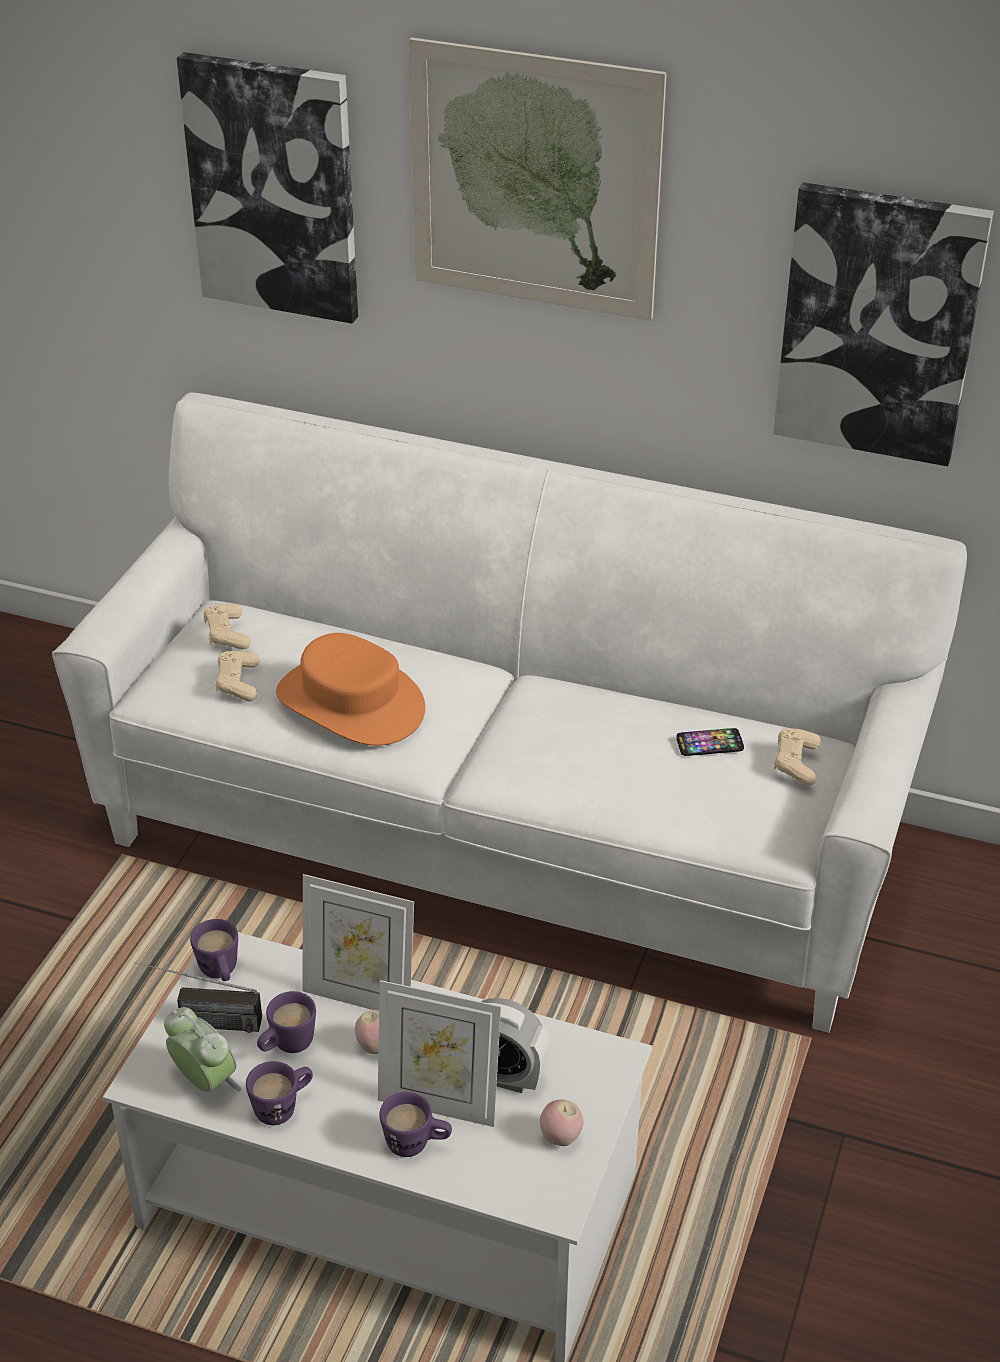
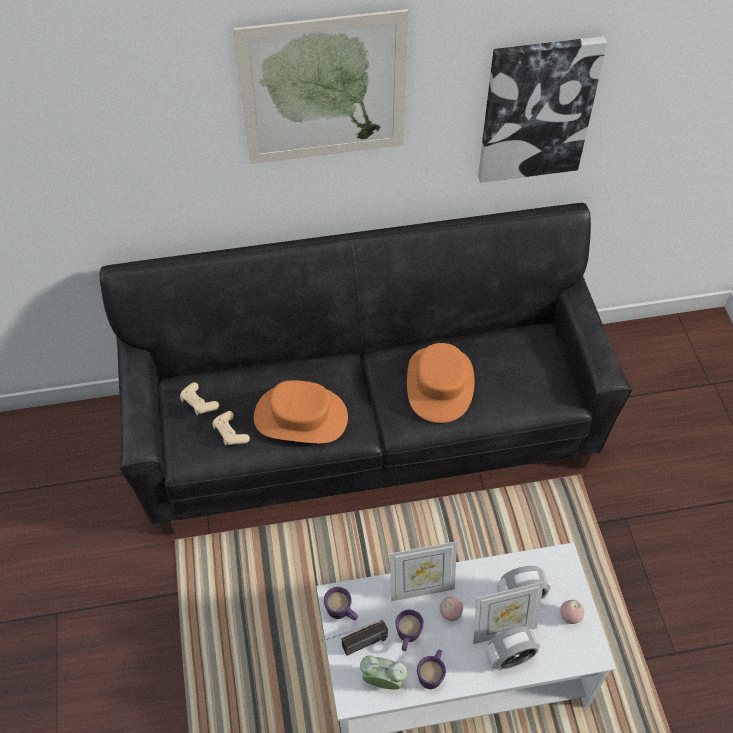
camera: 30 degrees left, 15 degrees up
white sofa [52,392,967,1033] -> black sofa [99,203,632,535]
picture [177,52,358,324] -> none
purple mug [380,1092,452,1157] -> alarm clock [486,626,540,671]
phone [676,728,744,756] -> none
beige game controller [774,728,821,786] -> none
none -> orange hat [407,343,474,423]

